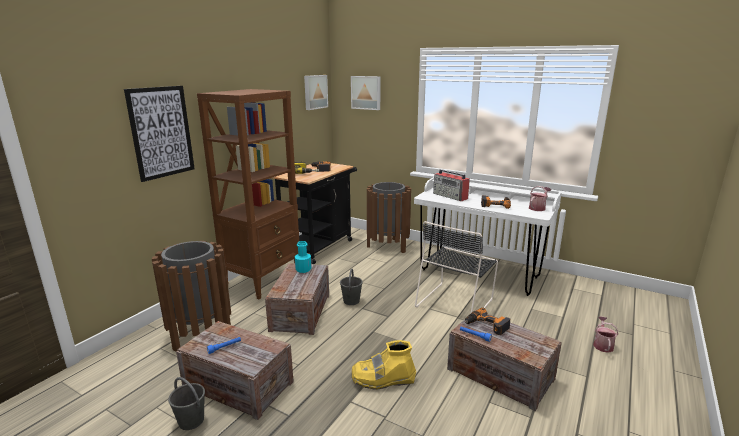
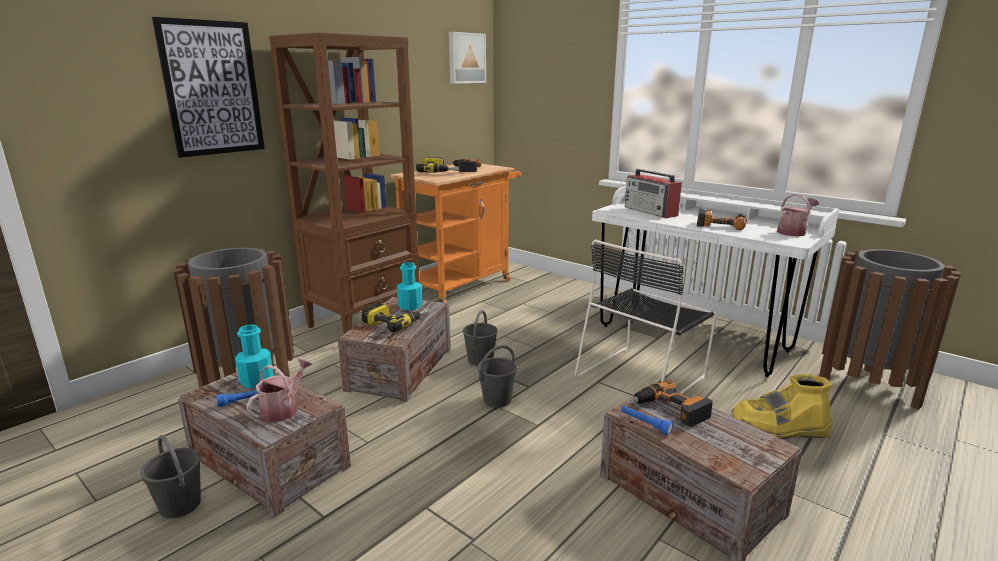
camera: 10 degrees right, 0 degrees up
black cart [272,163,357,264] -> orange cart [390,164,522,303]
picture [351,76,381,110] -> none
yellow boot [352,340,416,390] -> yellow boot moved to [732,374,833,439]
brown trash can [367,182,411,253] -> brown trash can moved to [819,249,961,410]
watering can [593,317,618,353] -> watering can moved to [246,359,313,422]
none -> turquoise bottle [235,324,274,388]
none -> power drill [361,303,430,332]
none -> grey bucket [478,345,517,408]

